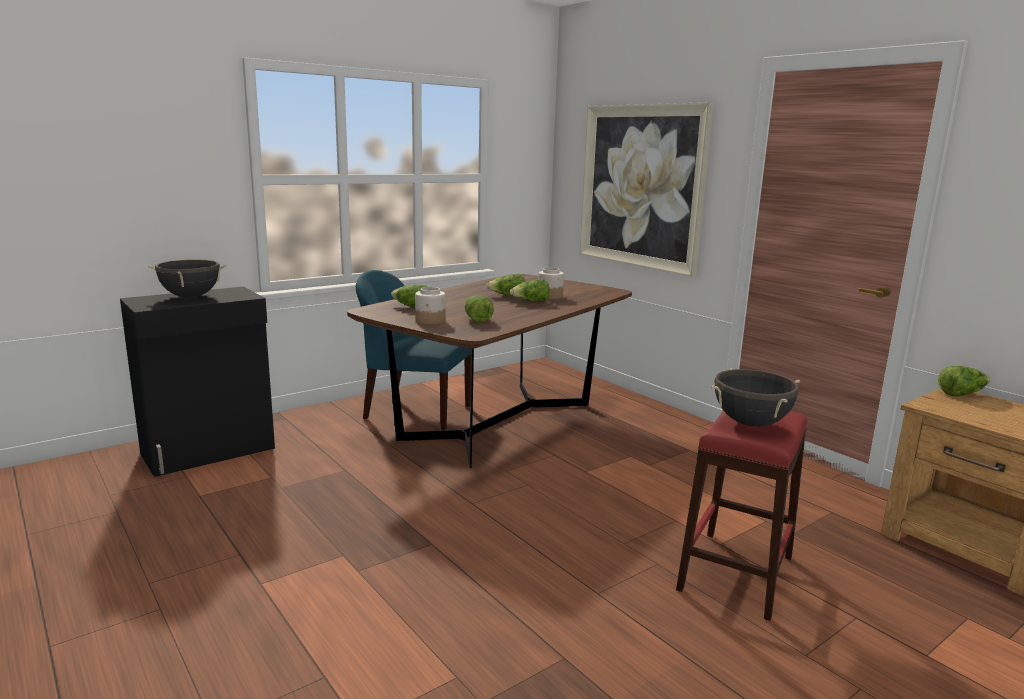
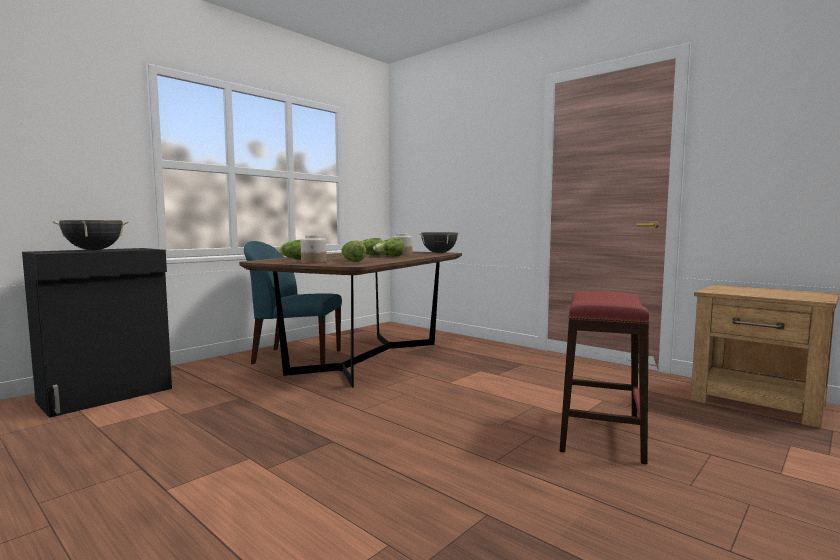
camera: 10 degrees left, 10 degrees down
picture [579,102,714,277] -> none
black cooking pot [711,368,800,427] -> black cooking pot moved to [419,232,459,253]
lettuce [938,366,990,396] -> none

